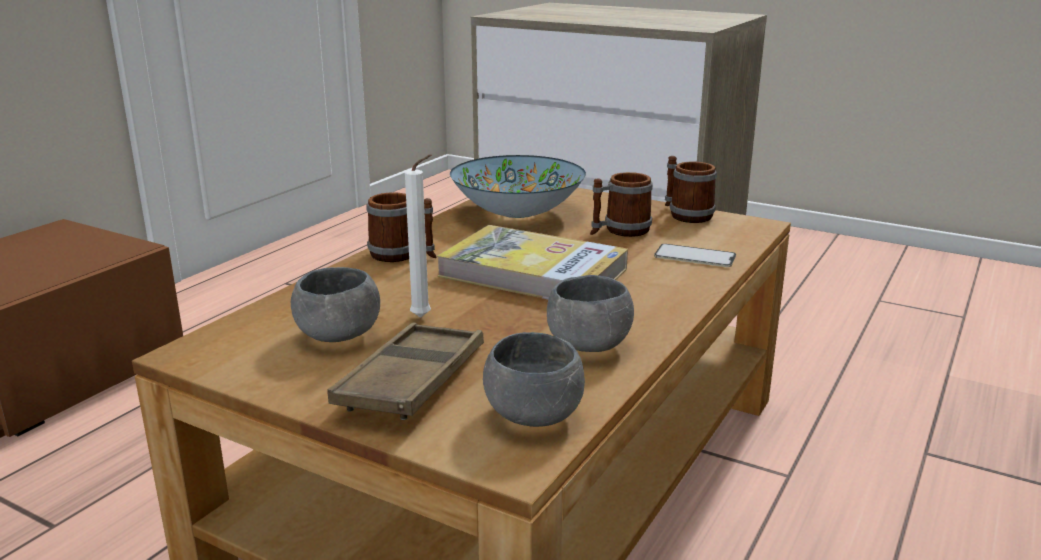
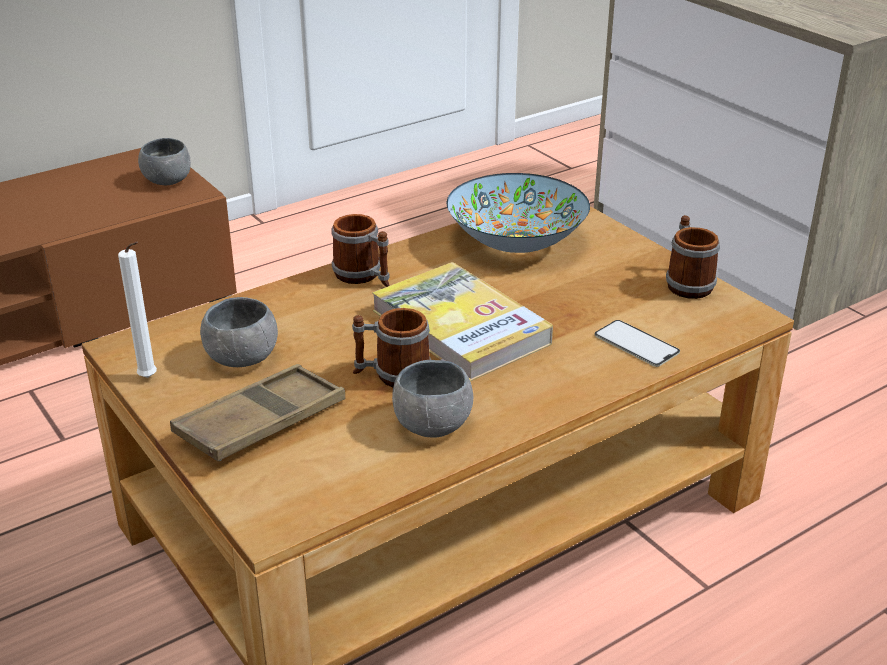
camera: 25 degrees right, 10 degrees up
white candle [405,154,432,318] -> white candle moved to [118,241,157,378]
grey bowl [483,332,585,427] -> grey bowl moved to [138,138,191,185]
mug [590,172,653,237] -> mug moved to [352,308,431,387]

